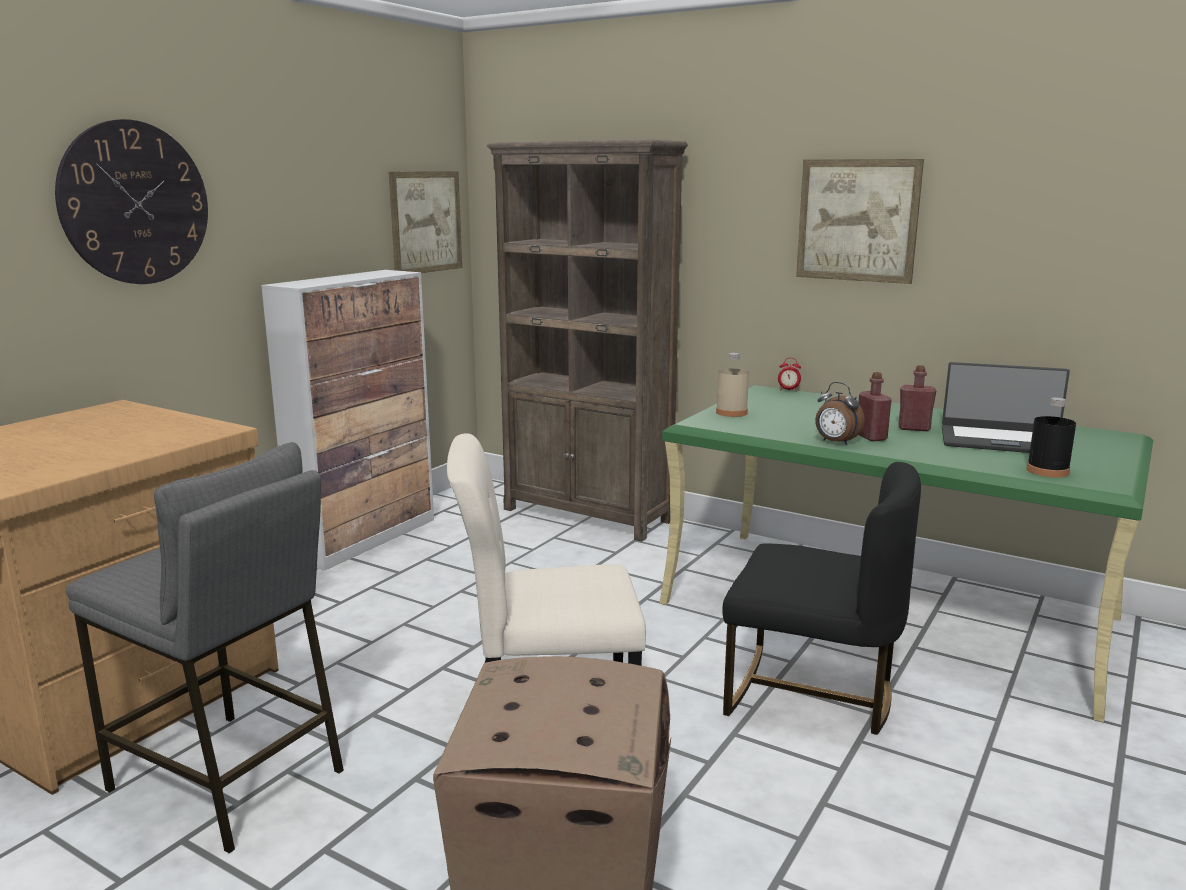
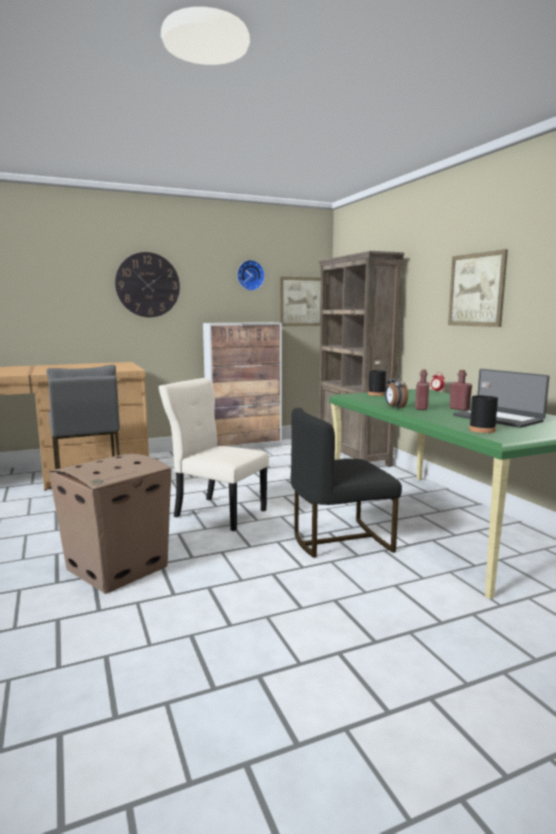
camera: 35 degrees right, 5 degrees down
beige bottle [716,353,749,417] -> black bottle [368,361,386,396]
black chair [722,462,921,735] -> black chair turned 105 degrees clockwise [291,408,402,558]
none -> wall clock [237,260,265,291]

